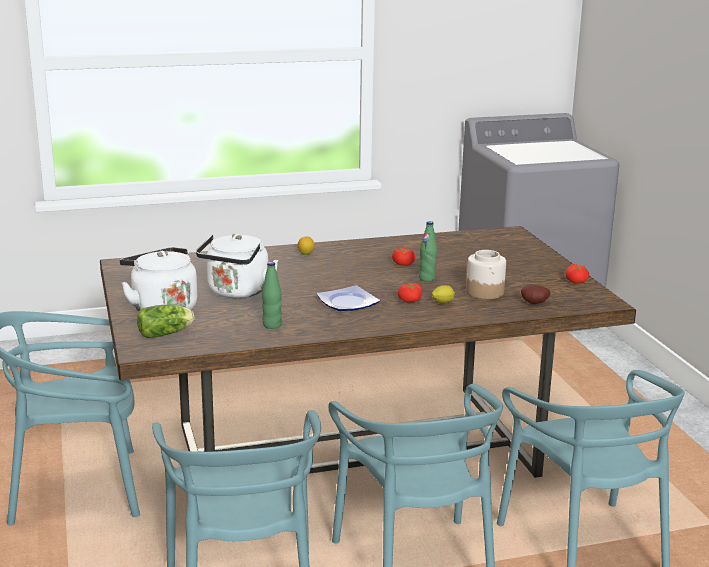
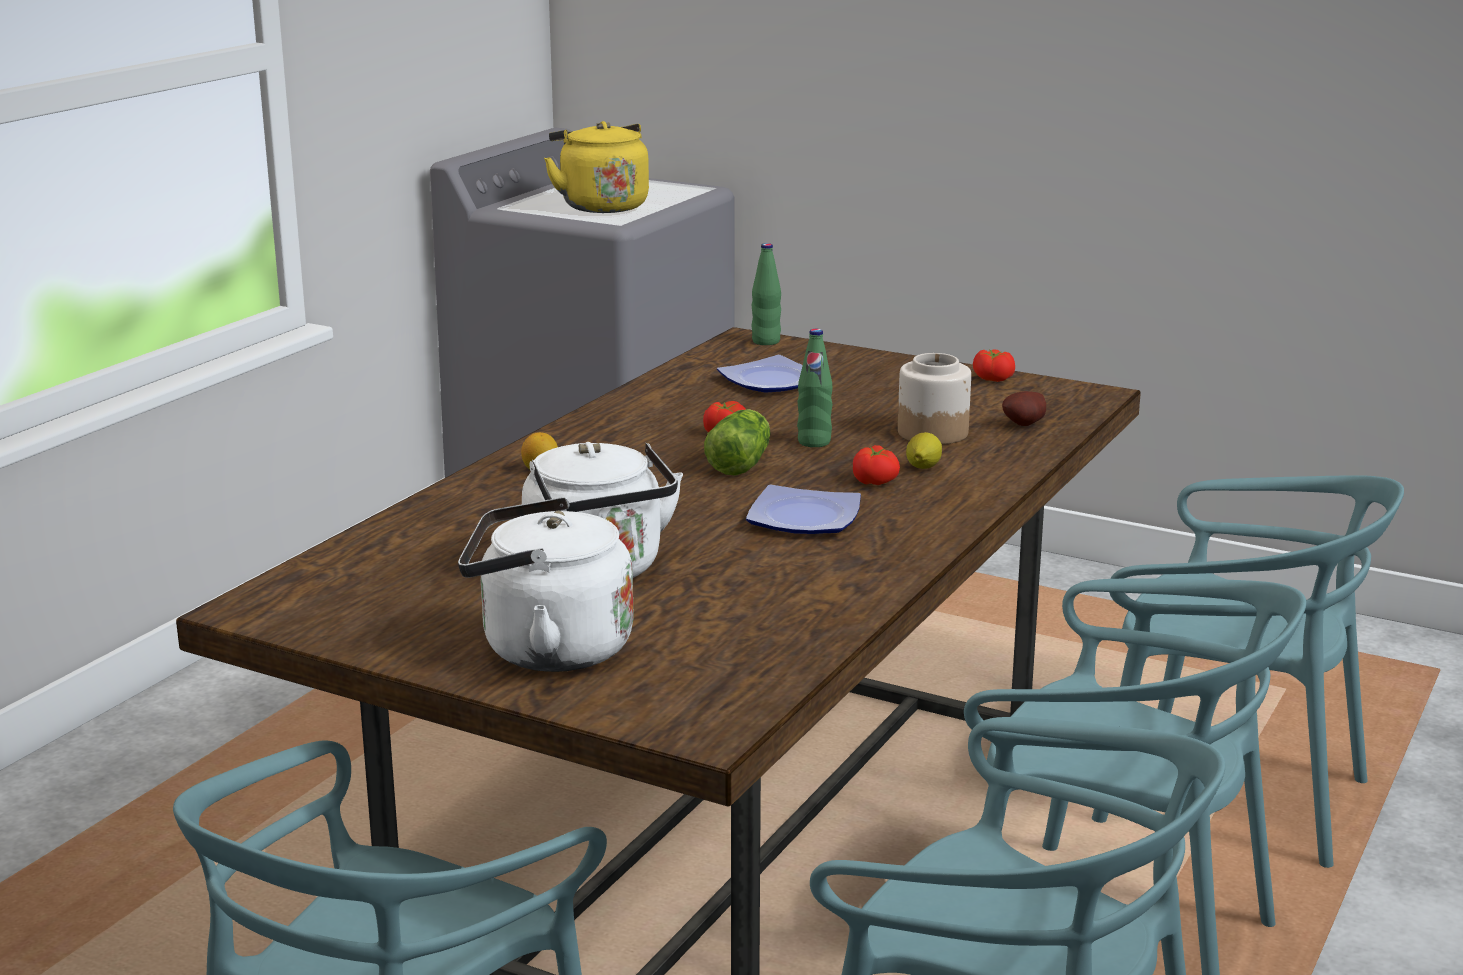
camera: 45 degrees left, 0 degrees up
lettuce [137,304,194,338] -> lettuce moved to [704,409,770,476]
green bottle [262,262,282,329] -> green bottle moved to [752,243,781,345]
none -> yellow kettle [544,121,649,213]
none -> plate [717,355,803,392]

